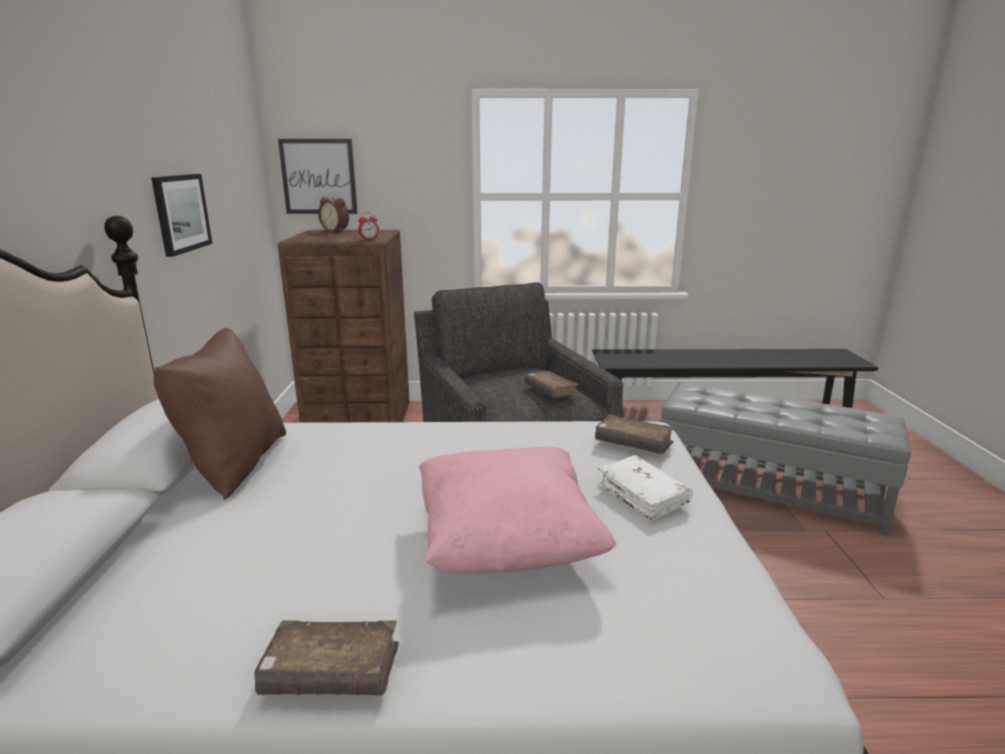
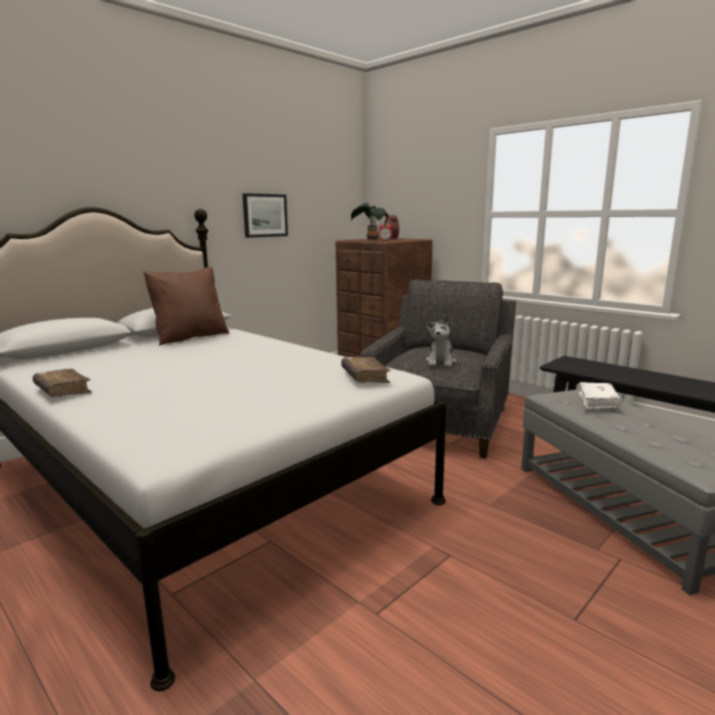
camera: 45 degrees right, 5 degrees down
picture [278,139,358,214] -> none
pink pillow [419,447,616,574] -> none
brown book [525,371,579,398] -> plush toy [426,315,457,367]
white book [598,455,693,523] -> white book moved to [578,382,622,409]
none -> potted plant [351,203,389,240]

